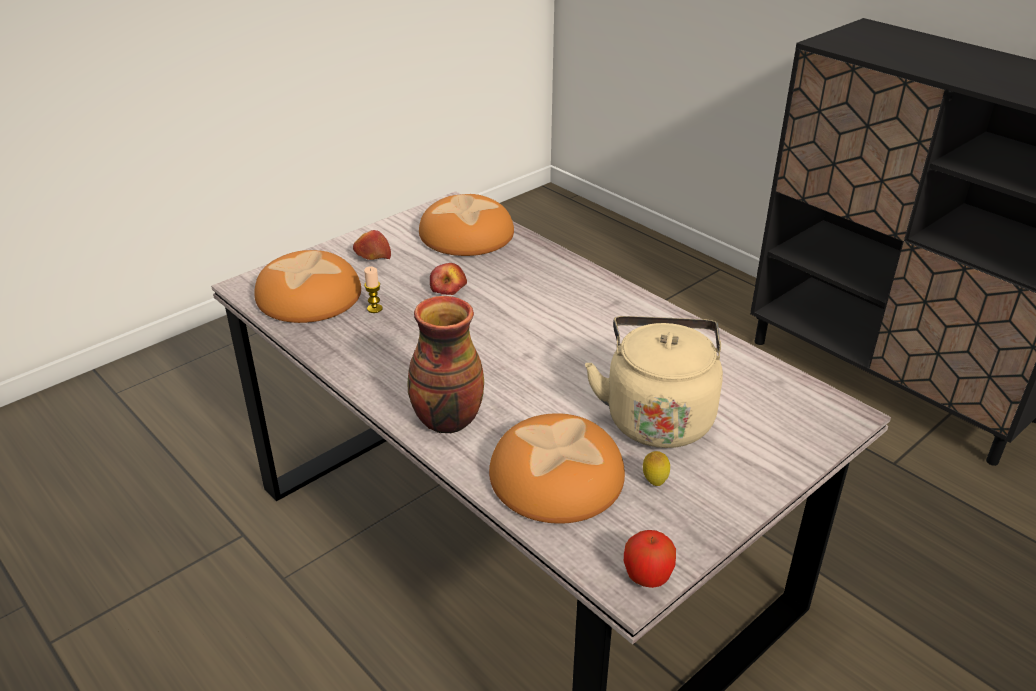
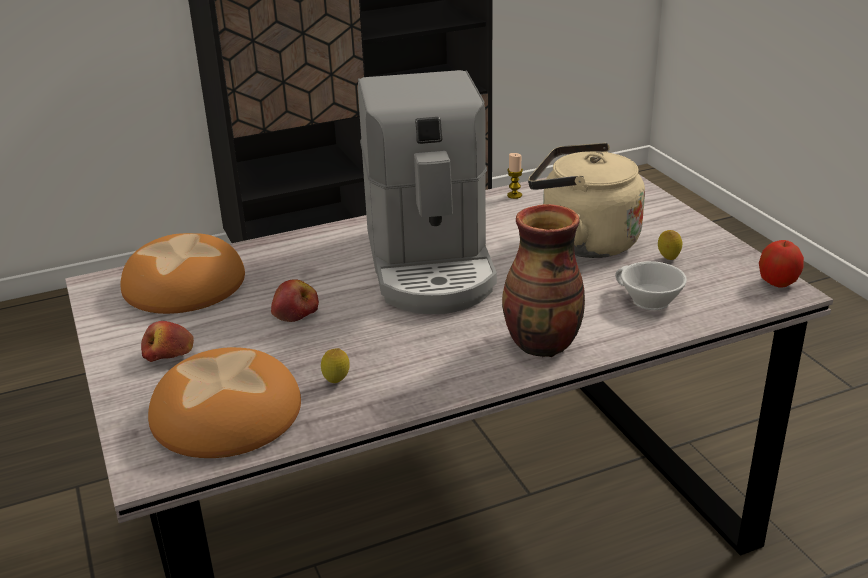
camera: 70 degrees left, 5 degrees down
candle [364,267,382,313] -> candle moved to [507,153,523,199]
bread [489,413,625,524] -> white cup [615,261,687,310]
none -> lemon [321,348,350,383]
none -> coffee machine [358,70,497,314]

